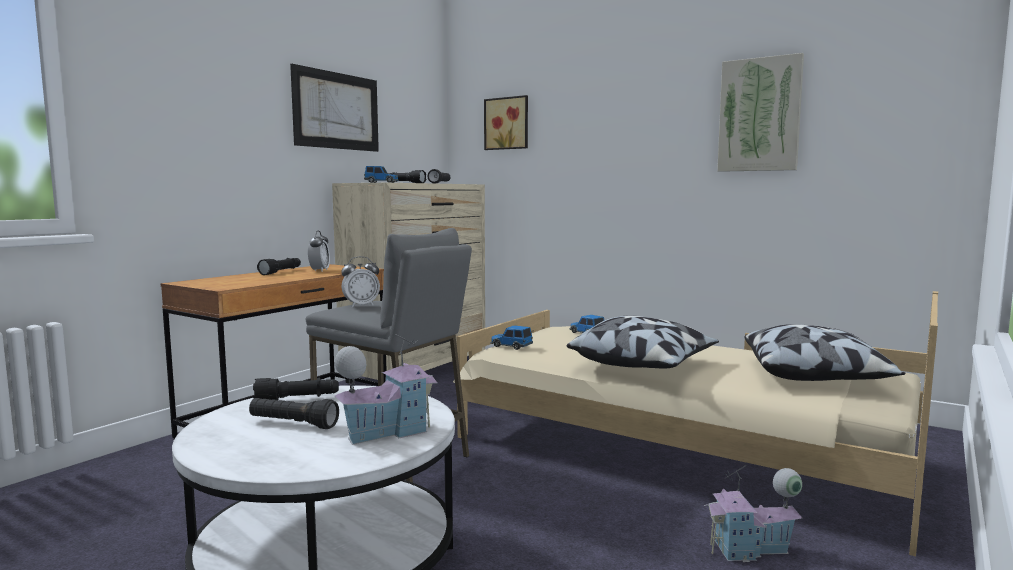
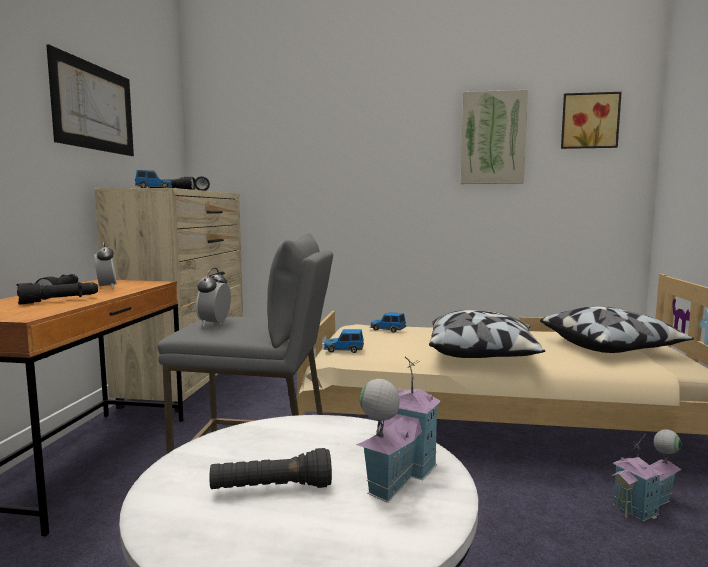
camera: 25 degrees left, 0 degrees up
black flashlight [253,378,339,400] -> black flashlight moved to [17,282,98,304]
alarm clock [341,256,380,308] -> alarm clock turned 150 degrees clockwise [196,268,231,327]
picture [484,95,528,150] -> picture moved to [561,92,622,149]

